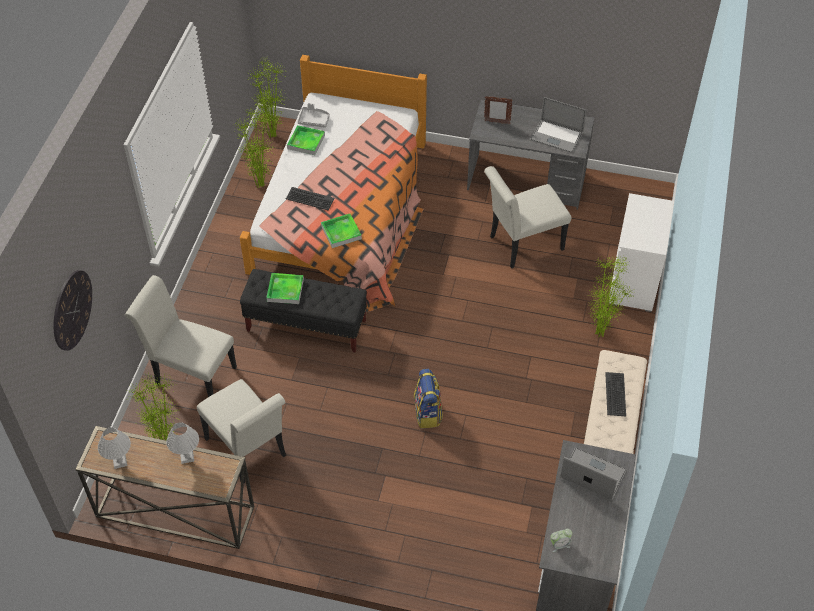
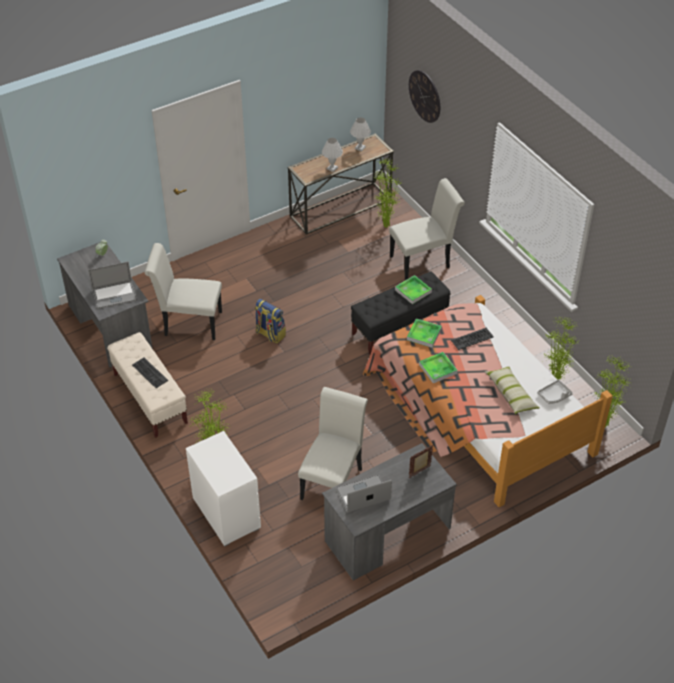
camera: 135 degrees right, 5 degrees down
white chair [197,379,286,483] -> white chair moved to [145,243,222,340]
tray [287,125,325,155] -> tray moved to [419,352,457,383]
none -> pillow [485,366,540,414]

